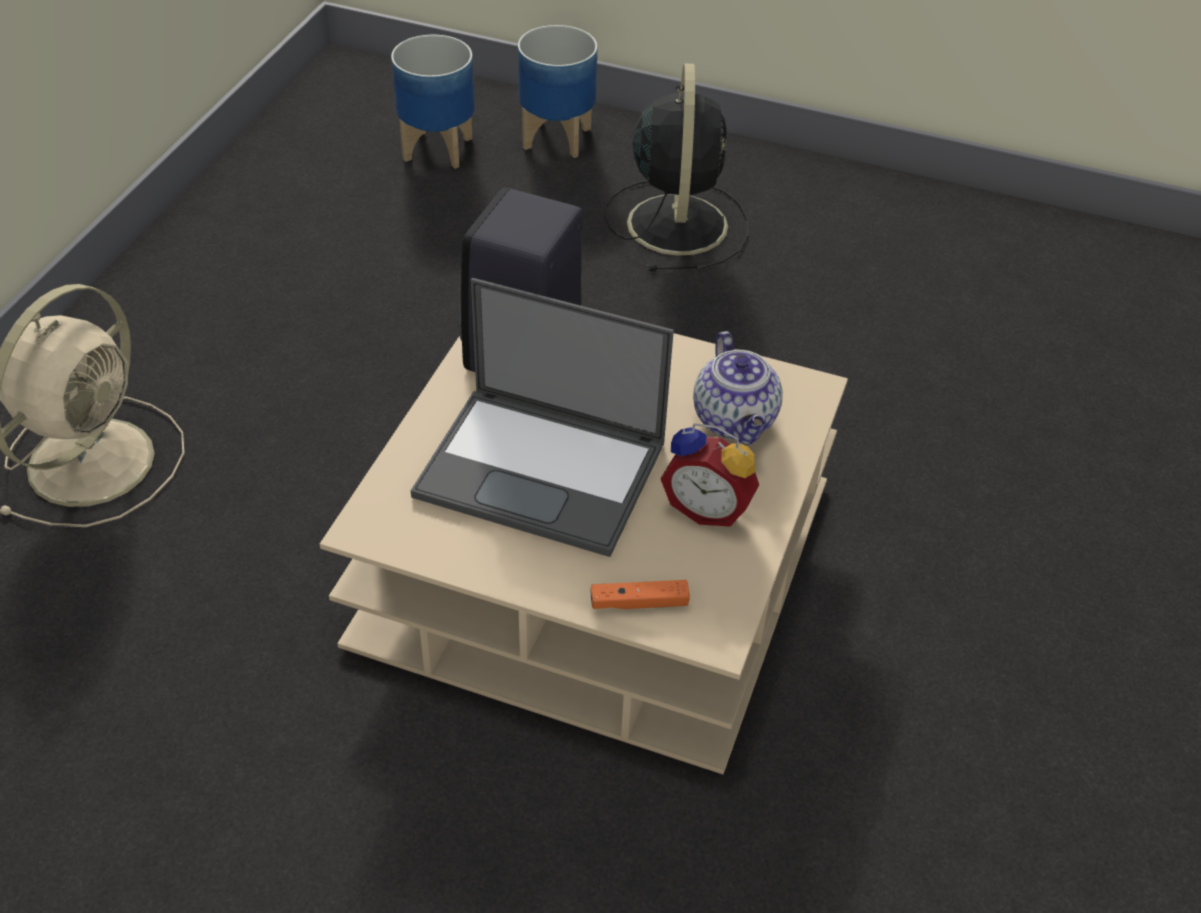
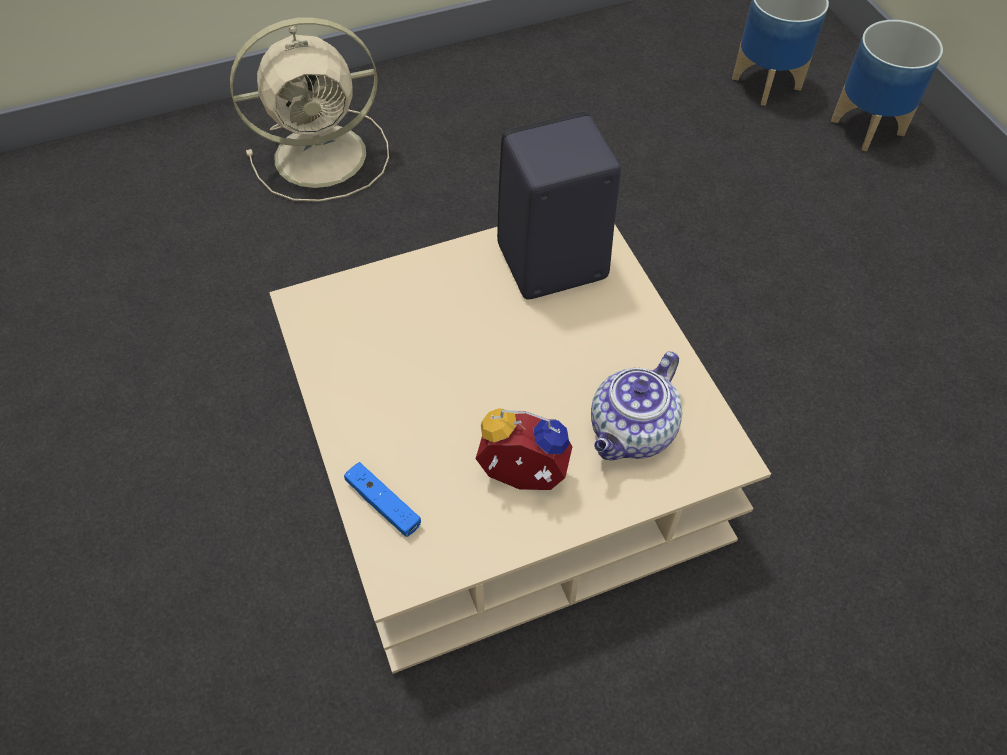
camera: 50 degrees right, 10 degrees up
laptop [411,278,674,557] -> none
orange game controller [591,580,690,609] -> blue game controller [344,462,421,537]
black fan [605,63,748,271] -> none
alarm clock [660,423,759,527] -> alarm clock turned 120 degrees clockwise [476,408,573,490]

